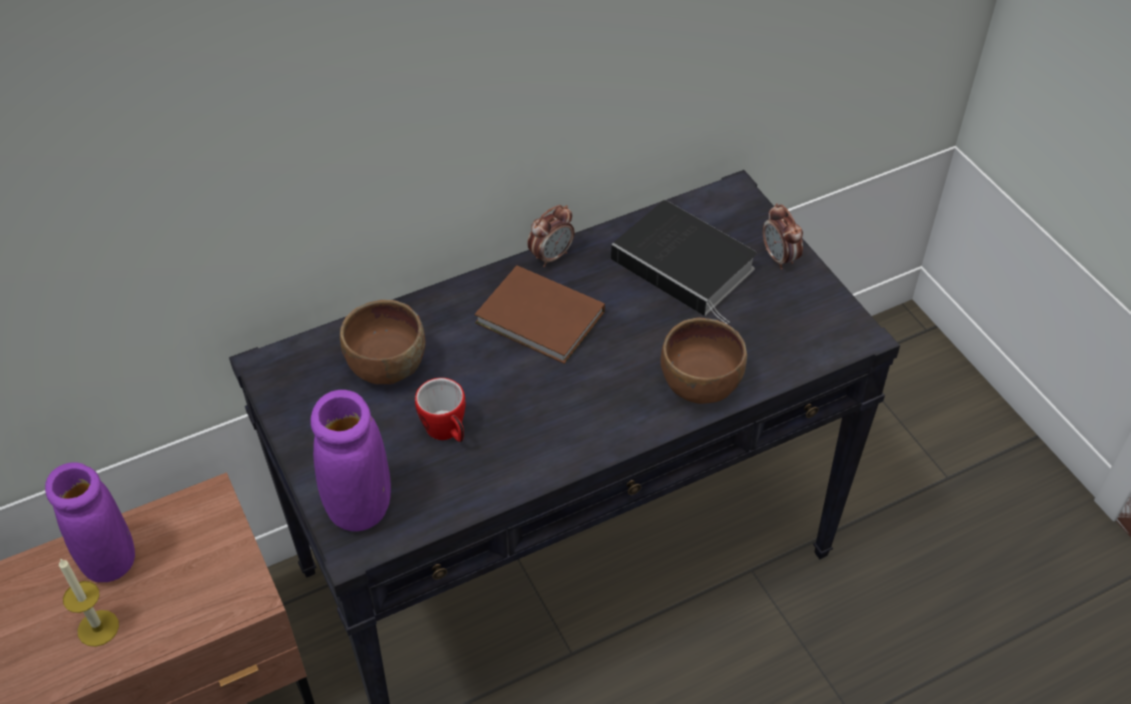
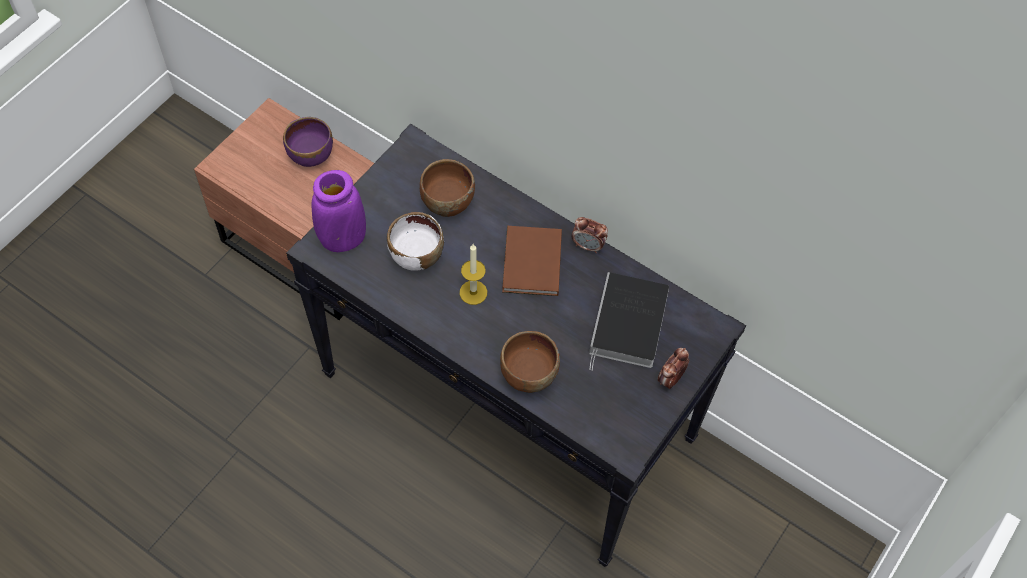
camera: 60 degrees right, 10 degrees up
purple vase [45,462,135,582] -> purple bowl [283,117,333,167]
candle [59,558,119,647] -> candle moved to [460,244,487,305]
mug [415,378,466,442] -> white bowl [387,212,444,271]

